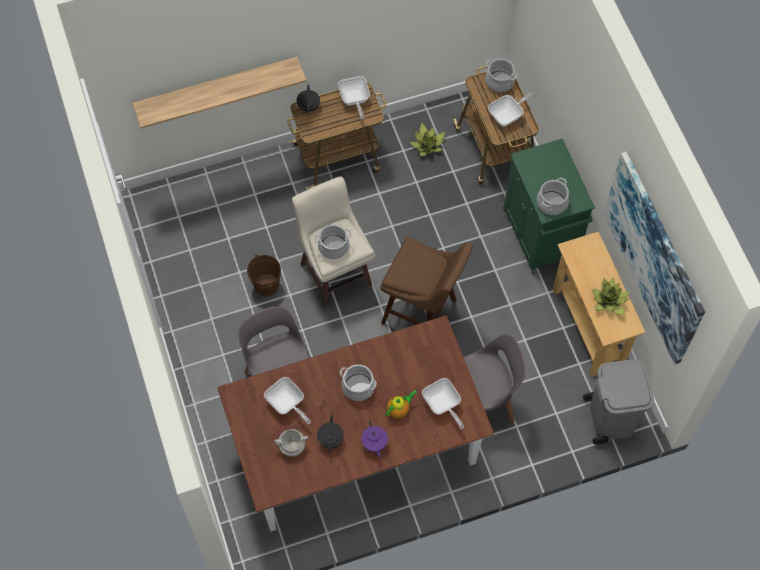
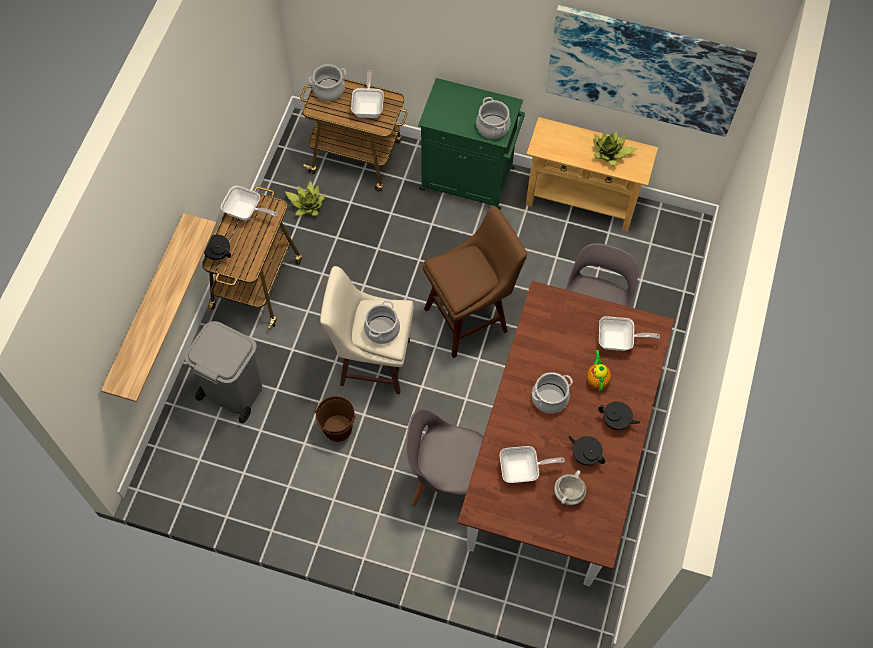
camera: 55 degrees left, 0 degrees up
purple teapot [361,420,388,458] -> black teapot [598,401,641,430]
grey trash can [583,359,654,445] -> grey trash can moved to [185,321,262,423]

